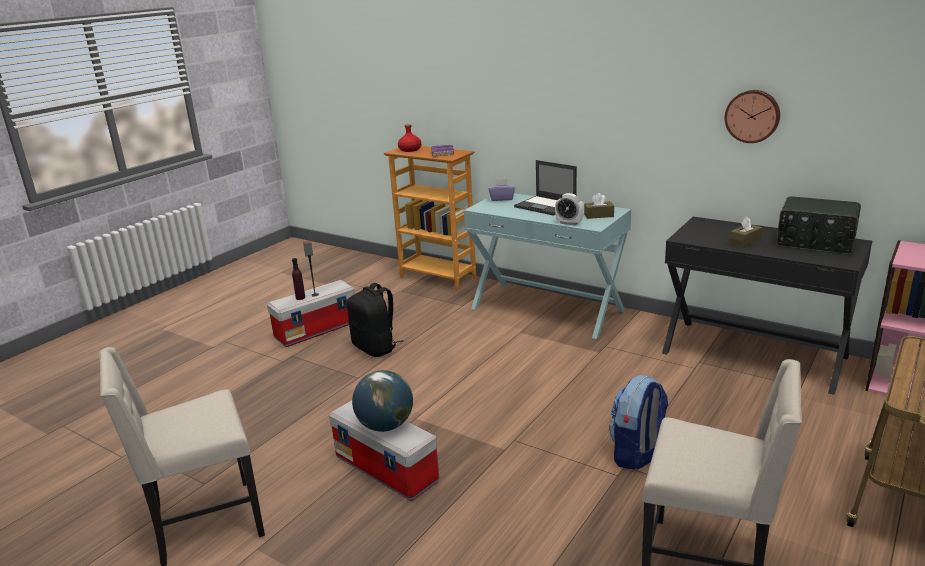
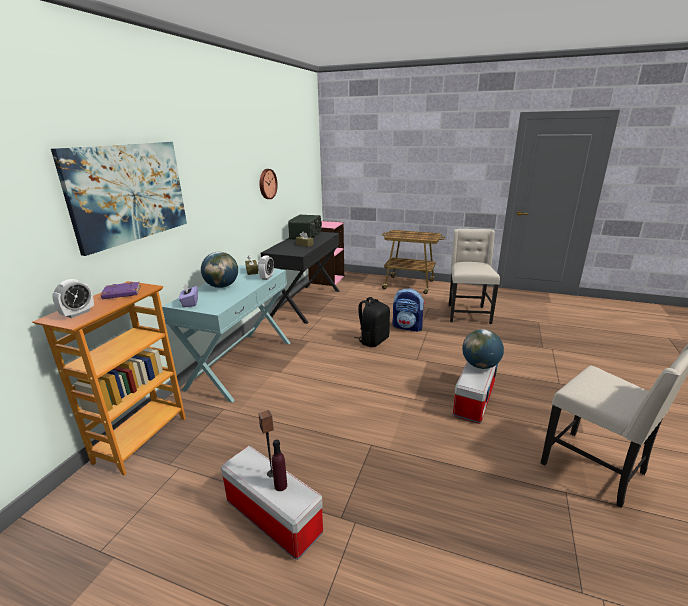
camera: 105 degrees left, 0 degrees up
black backpack [347,283,403,357] -> black backpack moved to [355,297,390,347]
red bottle [398,124,421,152] -> alarm clock [52,279,94,318]
laptop [514,160,577,216] -> globe [201,252,238,288]
none -> picture [51,142,187,256]

